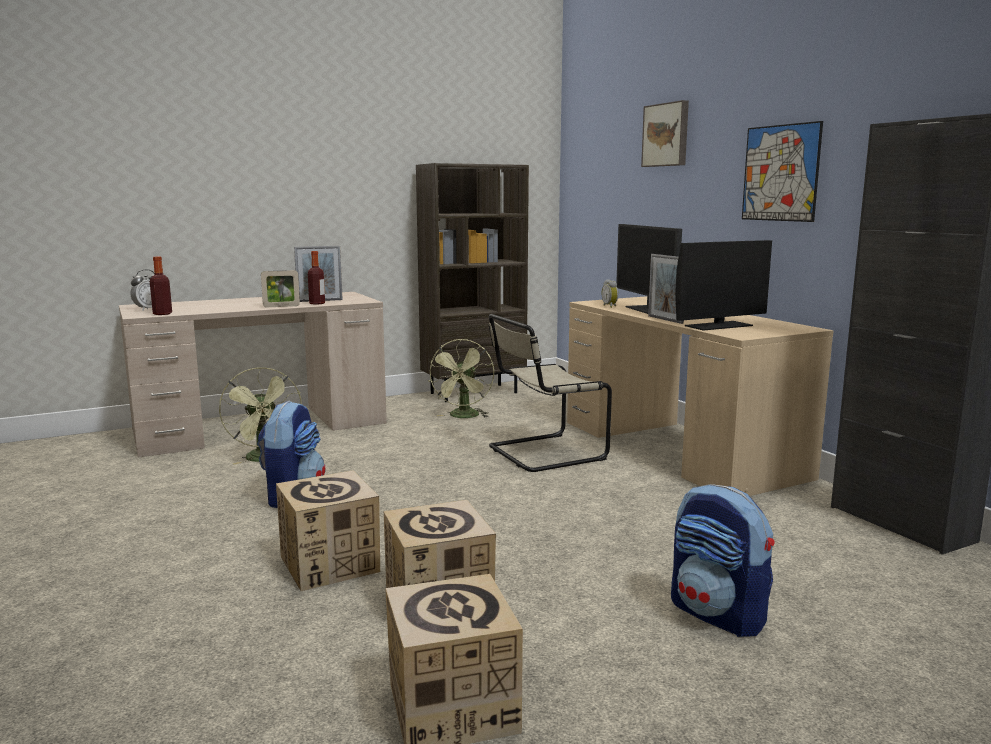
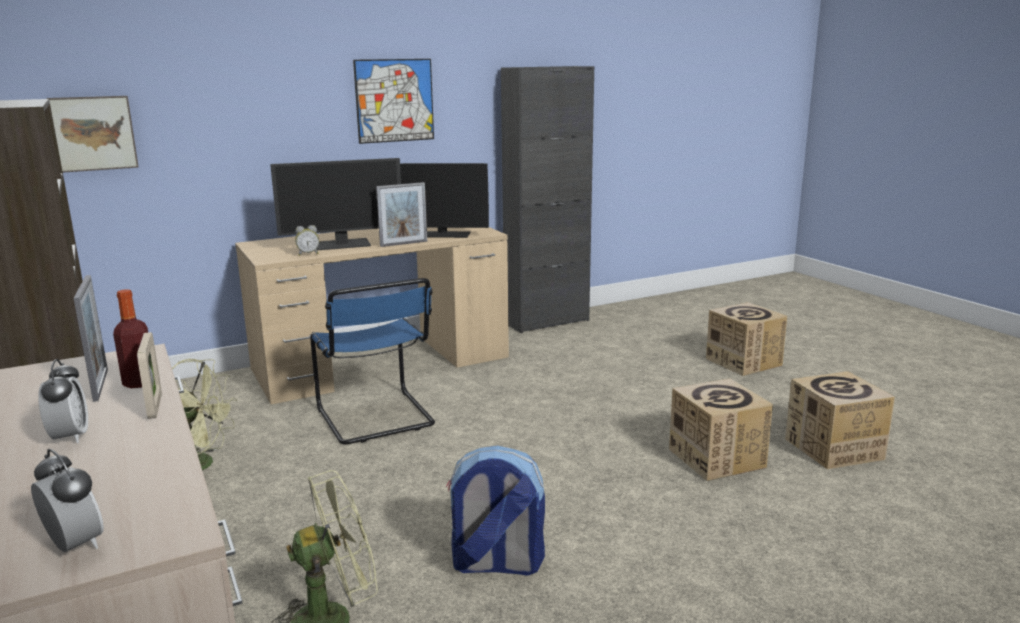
camera: 90 degrees left, 5 degrees up
bottle [150,256,172,315] -> none
cardboard box [276,470,380,591] -> cardboard box moved to [706,302,787,376]
beige chair [489,314,612,472] -> blue chair [310,278,435,444]
picture [641,100,689,167] -> picture moved to [46,96,139,173]
backpack [671,484,774,637] -> none
monitor [675,240,772,331] -> monitor turned 120 degrees clockwise [400,163,489,238]
none -> alarm clock [38,359,88,443]

